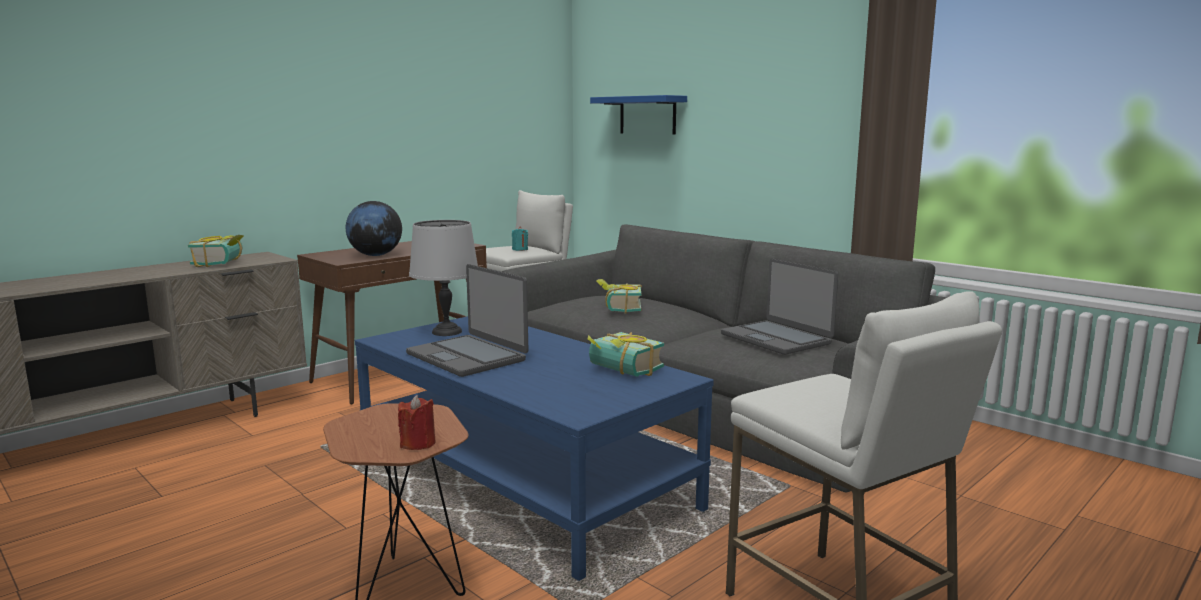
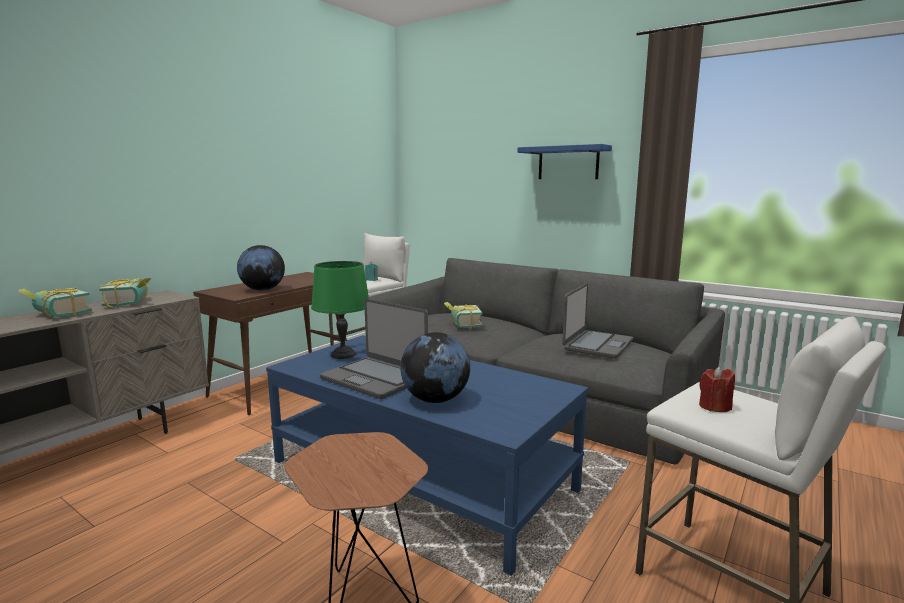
camera: 10 degrees left, 0 degrees up
red candle [398,395,435,450] -> red candle moved to [699,366,735,412]
grey table lamp [409,220,478,336] -> green table lamp [311,261,369,359]
book [588,332,664,377] -> book moved to [18,287,92,317]
blue shelf [590,95,687,134] -> blue shelf moved to [518,144,612,179]
laptop [721,259,838,355] -> laptop turned 105 degrees counterclockwise [562,283,633,359]
none -> globe [400,332,470,403]

